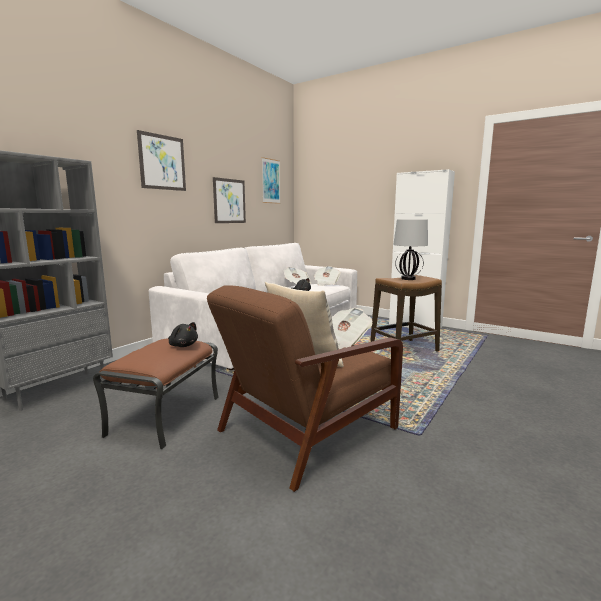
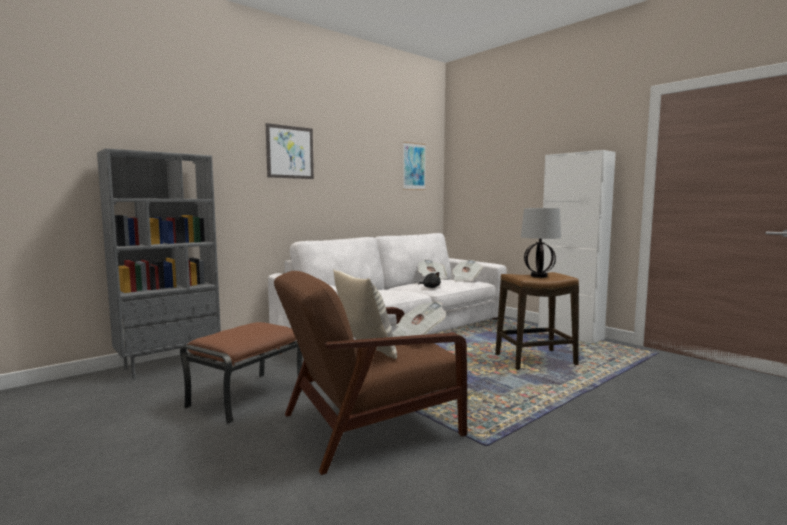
camera: 15 degrees right, 5 degrees down
black plush toy [168,322,198,347] -> none
picture [213,177,246,223] -> none

